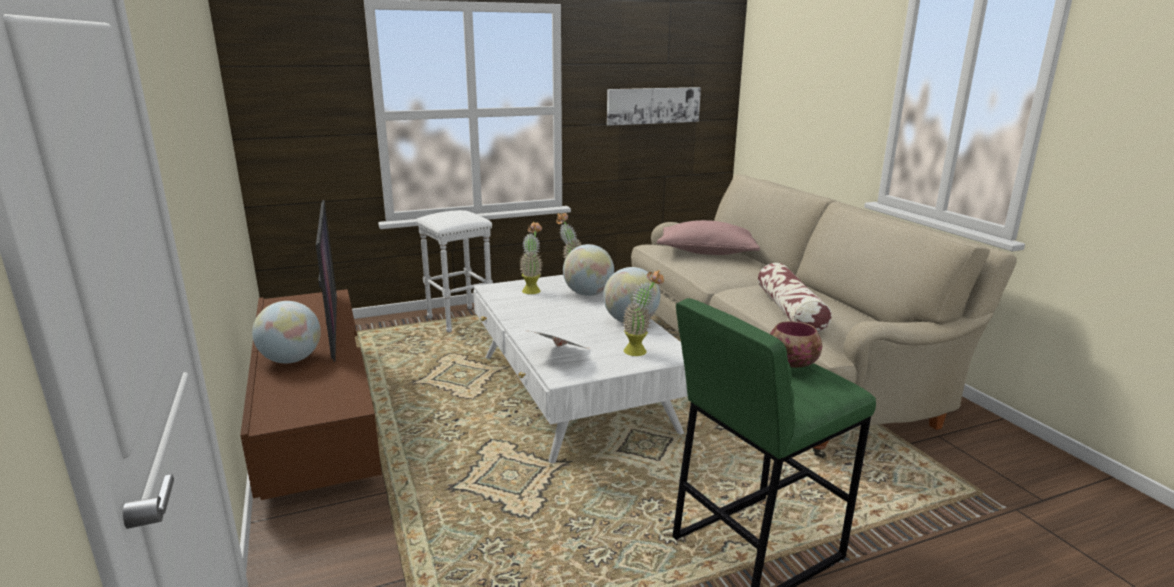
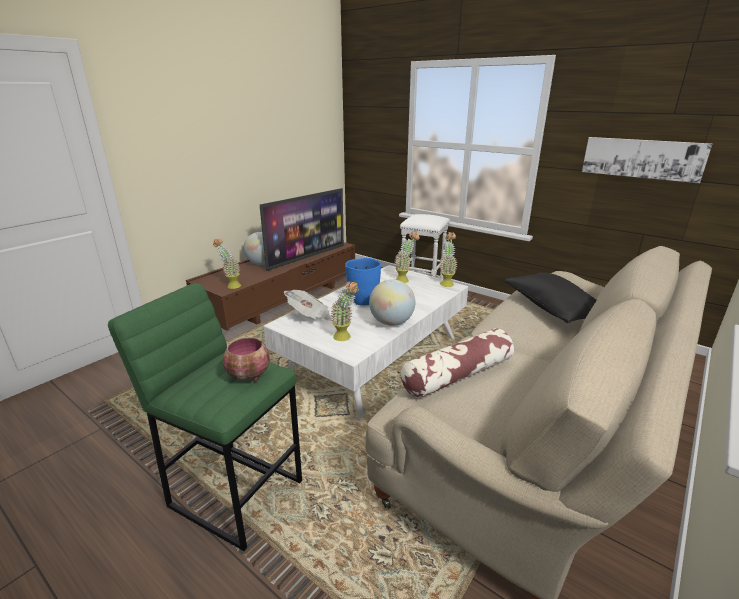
camera: 60 degrees right, 5 degrees up
globe [563,244,614,296] -> none
pink pillow [657,220,760,255] -> black pillow [504,273,596,323]
none -> potted plant [213,238,241,289]
none -> blue vase [345,258,381,306]

